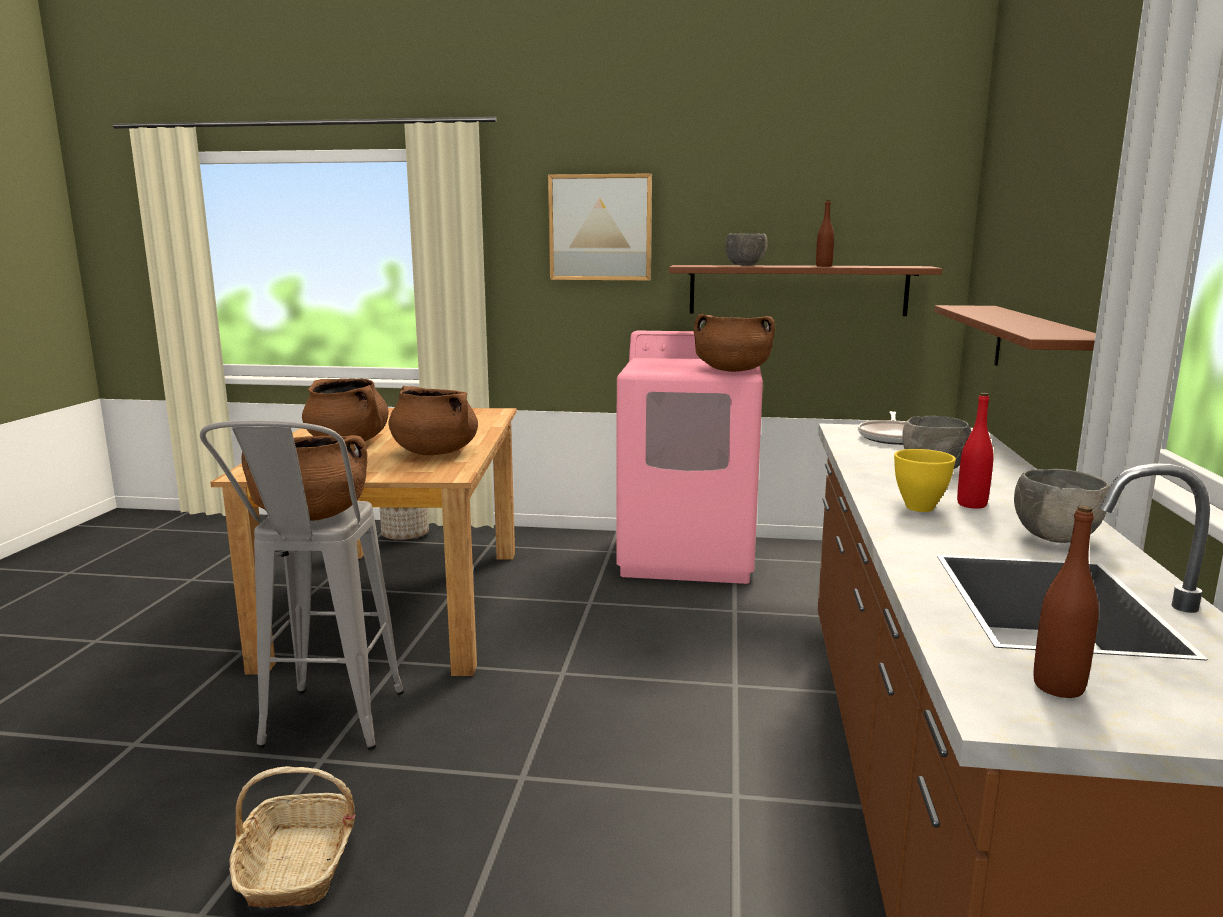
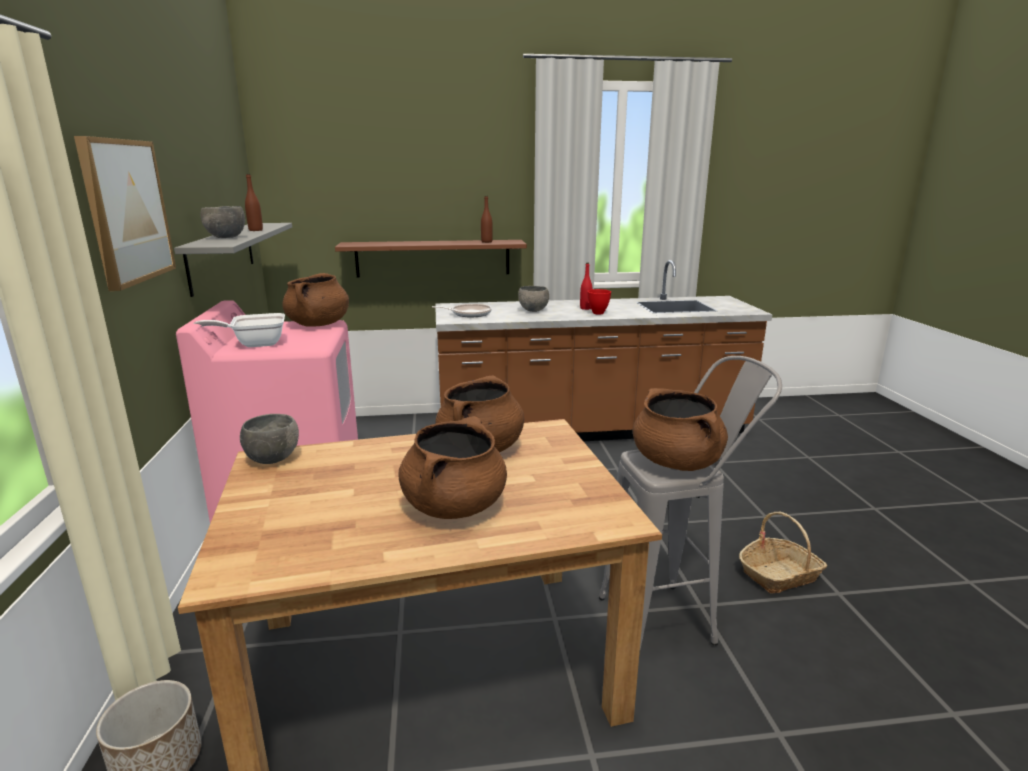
camera: 105 degrees left, 5 degrees up
brown shelf [669,265,942,316] -> grey shelf [174,223,292,297]
yellow bowl [894,449,956,512] -> red bowl [587,289,611,315]
grey bowl [1014,469,1110,543] -> grey bowl moved to [240,414,299,464]
brown bottle [1034,505,1099,698] -> brown bottle moved to [481,196,493,243]
none -> frying pan [193,313,285,347]

